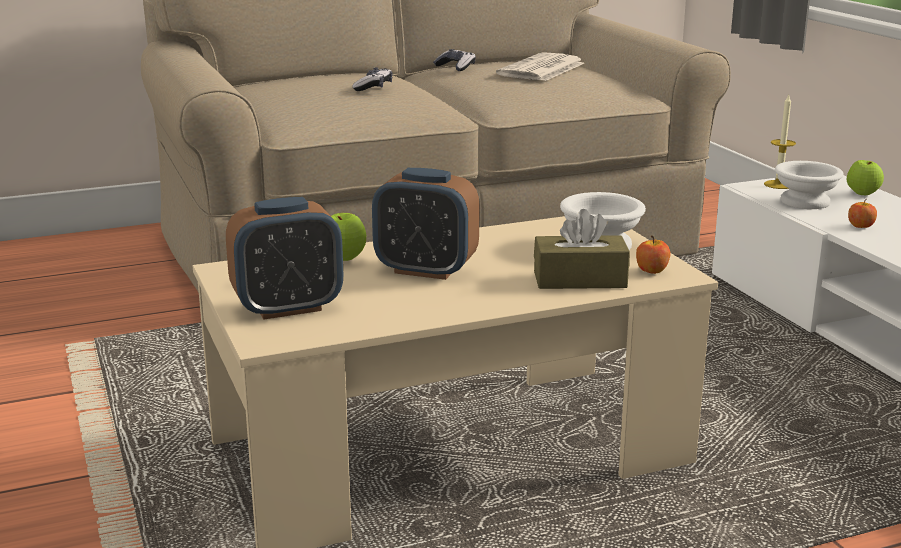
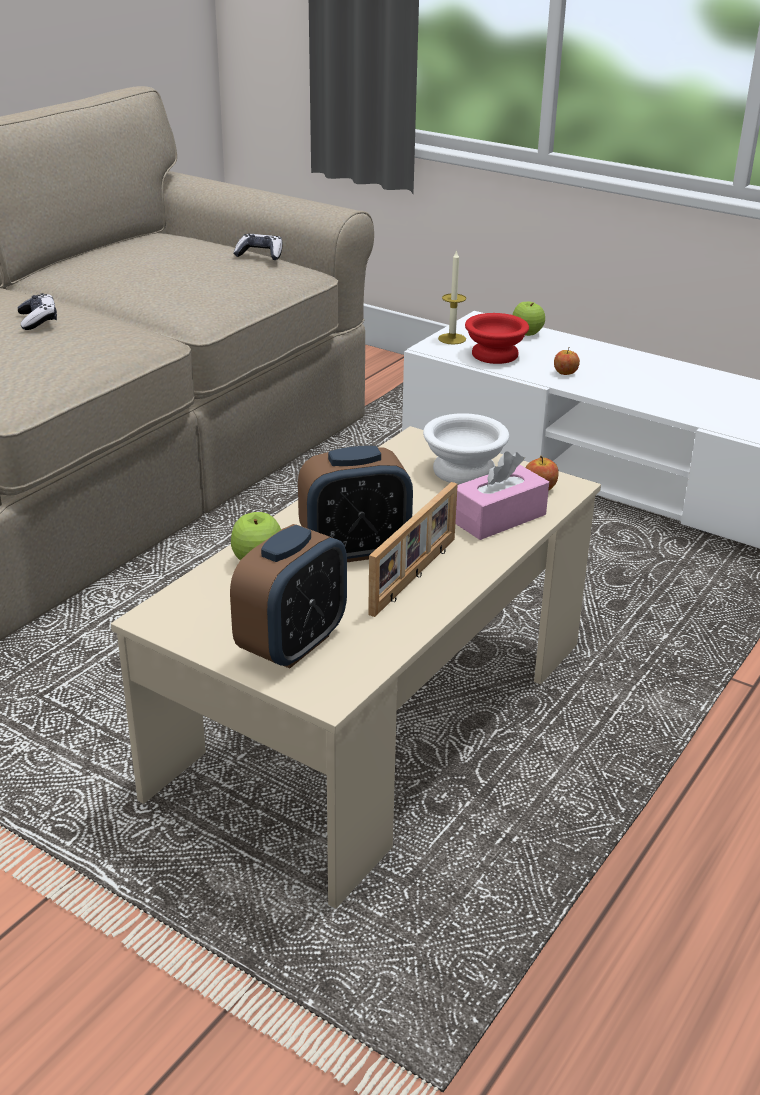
camera: 35 degrees left, 10 degrees up
game controller [433,49,476,71] -> game controller moved to [233,234,283,260]
newspaper [496,52,584,81] -> none
brown tissue box [534,209,630,289] -> pink tissue box [455,451,549,540]
white bowl [775,161,844,209] -> red bowl [465,313,529,364]
none -> picture frame [368,482,458,617]

